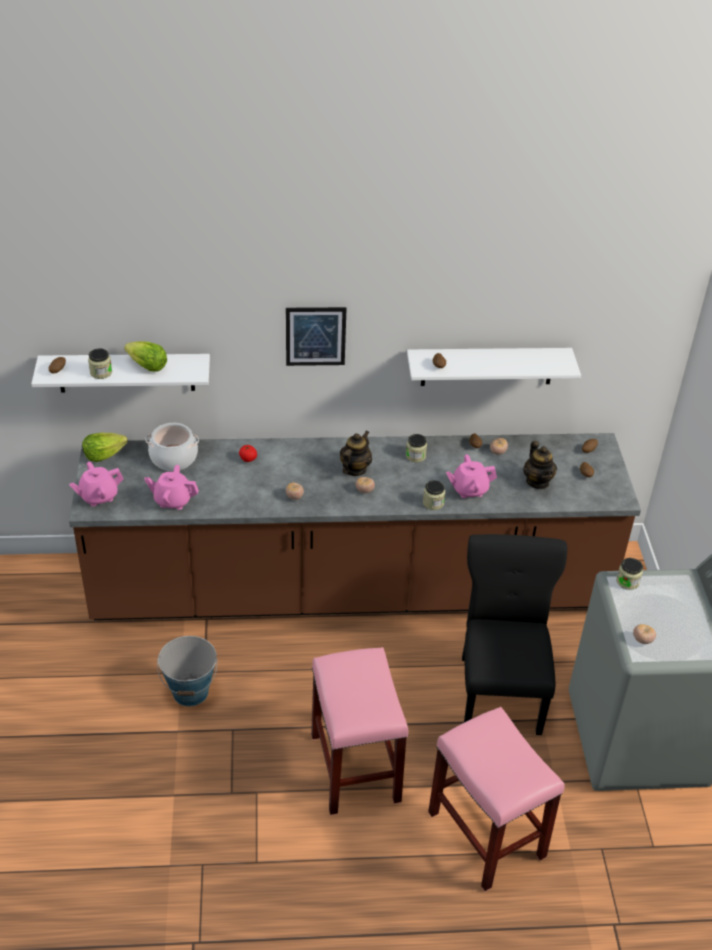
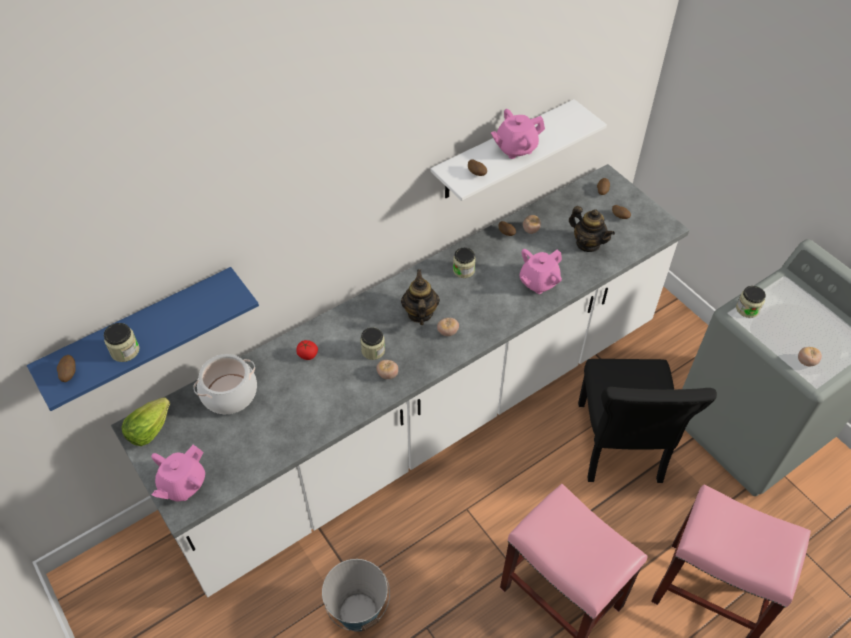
camera: 30 degrees left, 10 degrees up
white shelf [31,354,210,393] -> blue shelf [27,267,259,411]
brown counter [69,433,641,620] -> white counter [111,164,689,597]
lettuce [124,341,167,372] -> none
pink teapot [144,465,199,510] -> pink teapot moved to [491,109,545,159]
picture [286,307,346,366] -> none
jar [423,480,445,510] -> jar moved to [360,327,385,360]
black chair [462,534,567,735] -> black chair turned 150 degrees counterclockwise [578,359,717,483]

